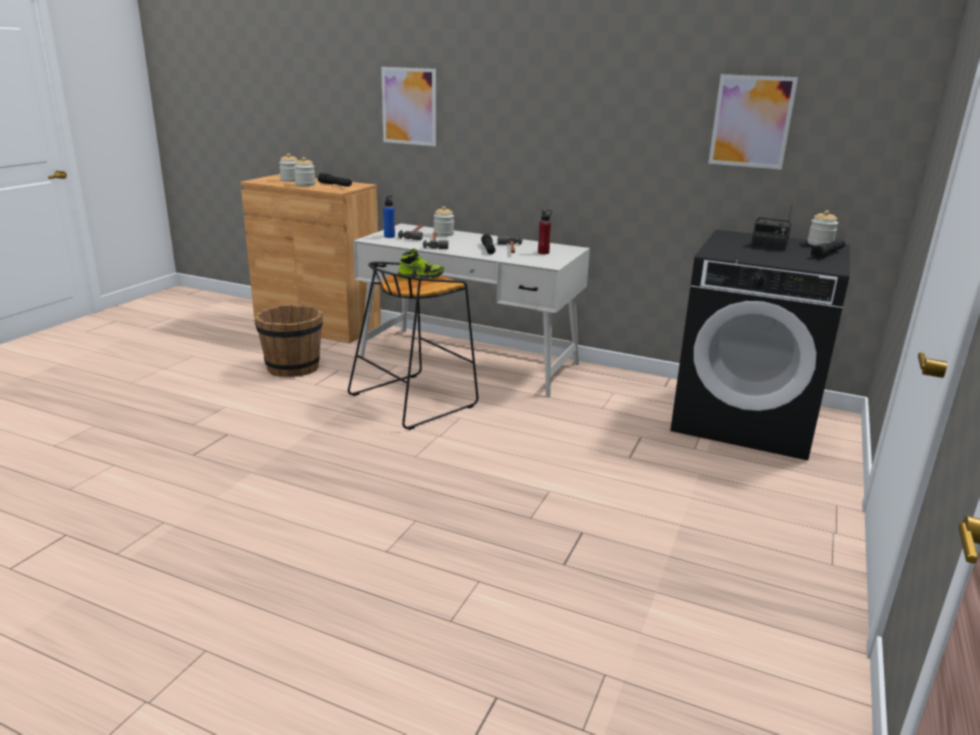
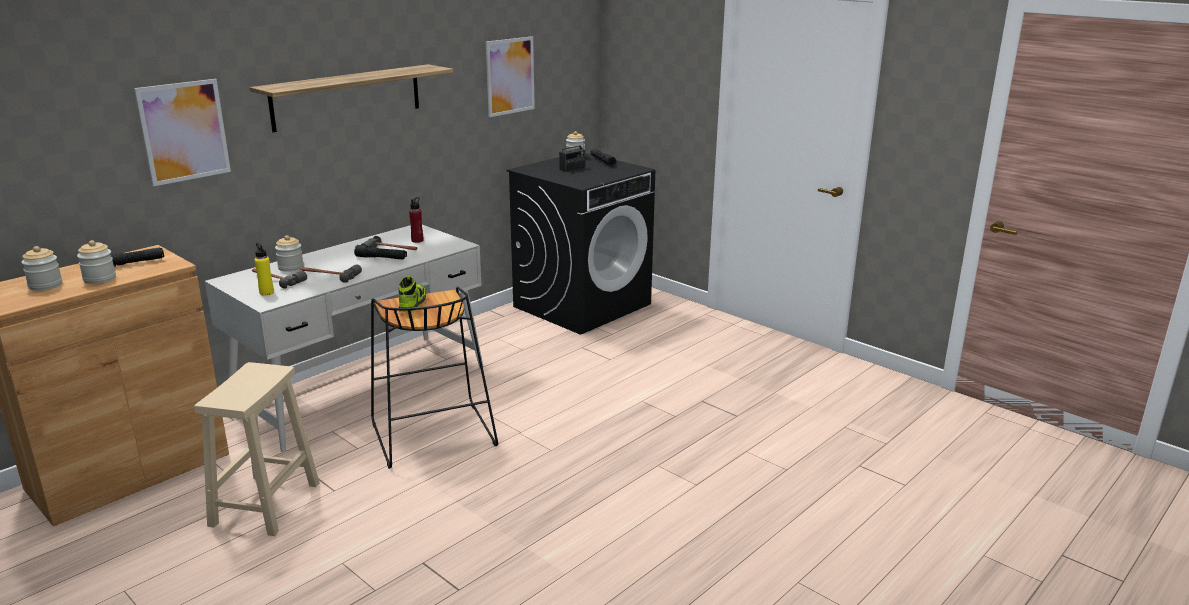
camera: 70 degrees left, 0 degrees up
brown bucket [254,305,323,377] -> beige stool [194,362,320,536]
blue bottle [383,195,395,238] -> yellow bottle [255,243,274,295]
none -> shelf [249,64,453,132]

